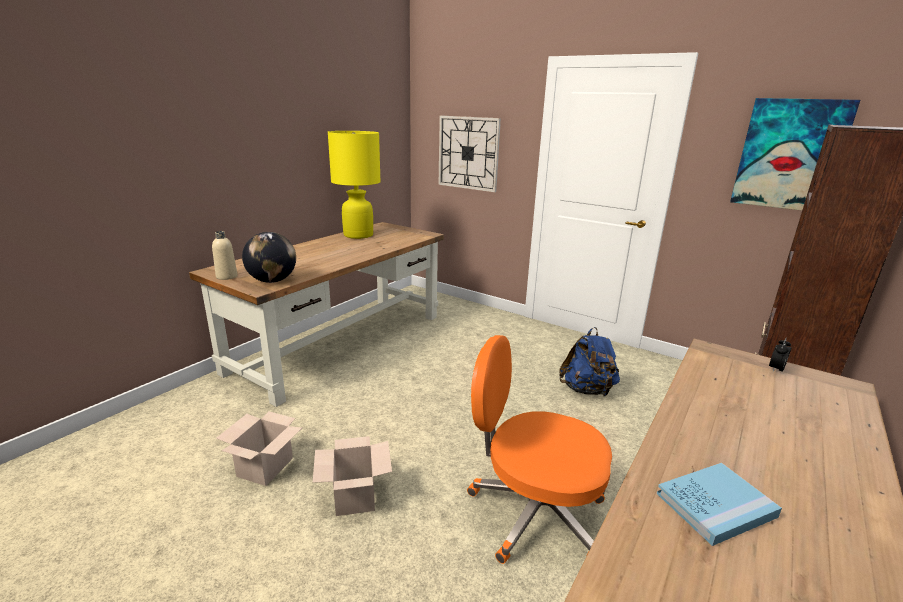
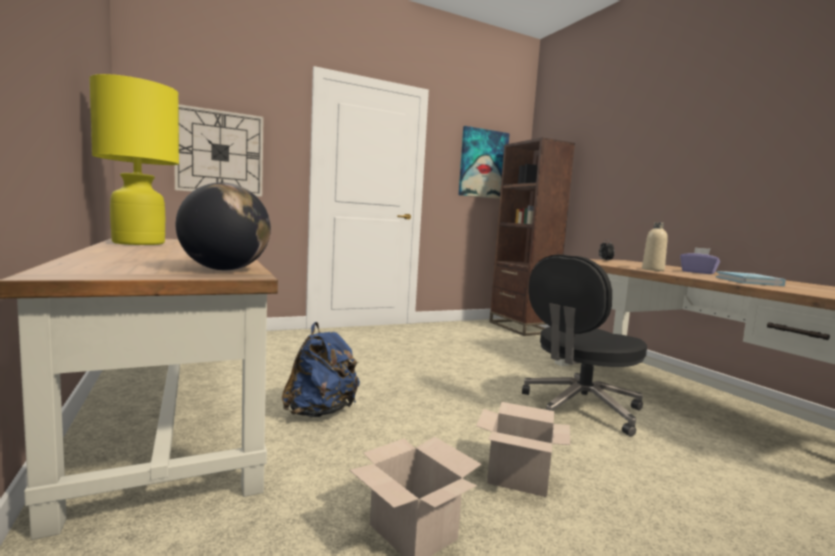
camera: 60 degrees left, 15 degrees down
beige bottle [212,231,237,280] -> beige bottle moved to [642,222,668,271]
orange office chair [467,335,612,564] -> black office chair [522,254,647,437]
blue backpack [559,327,620,396] -> blue backpack moved to [282,322,360,417]
none -> purple tissue box [680,247,720,274]

